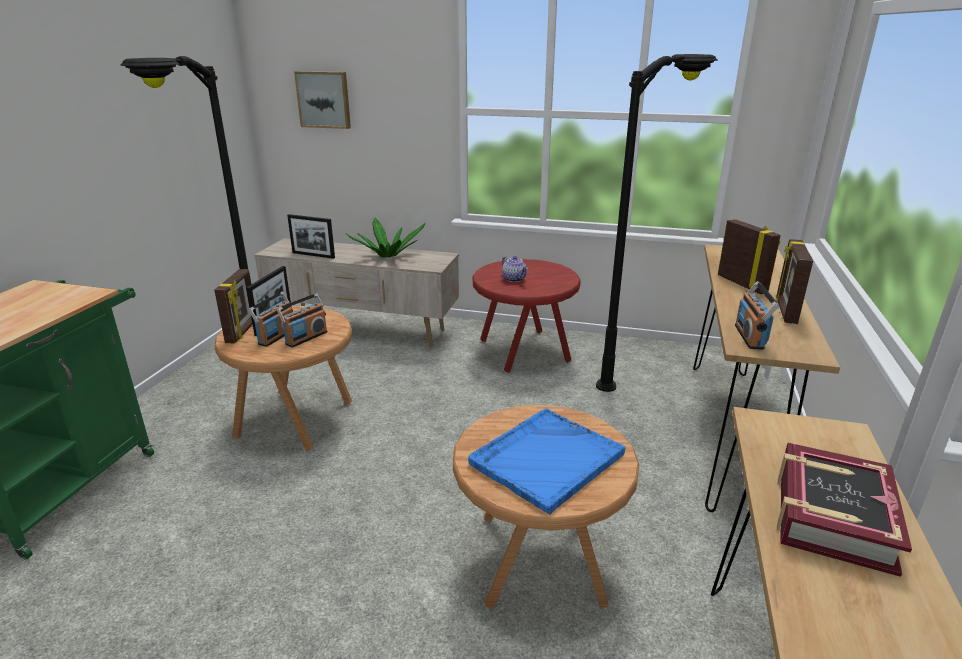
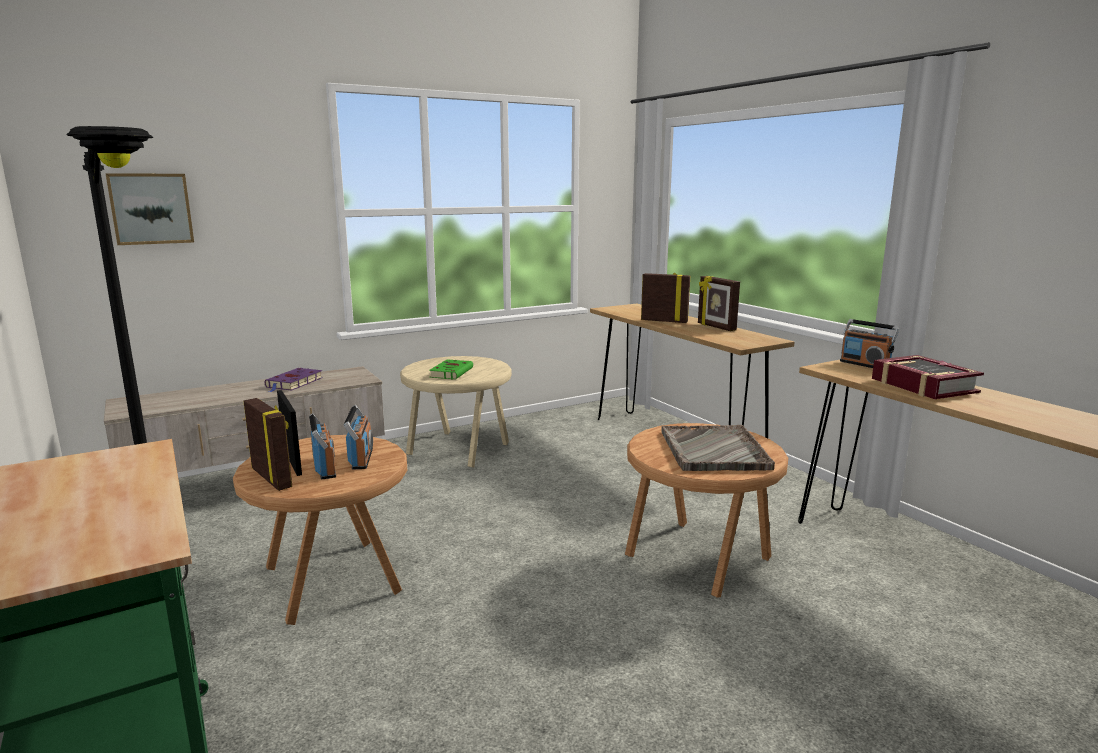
camera: 45 degrees left, 10 degrees down
picture frame [287,214,335,259] -> none
potted plant [345,217,425,258] -> purple book [265,368,323,392]
blue tray [468,408,625,515] -> grey tray [661,425,775,471]
red side table [473,259,581,373] -> beige side table [400,356,512,467]
teapot [502,256,528,282] -> green book [429,359,473,380]
black floor lamp [596,54,718,392] -> none
radio [735,281,779,350] -> radio moved to [840,319,899,368]

